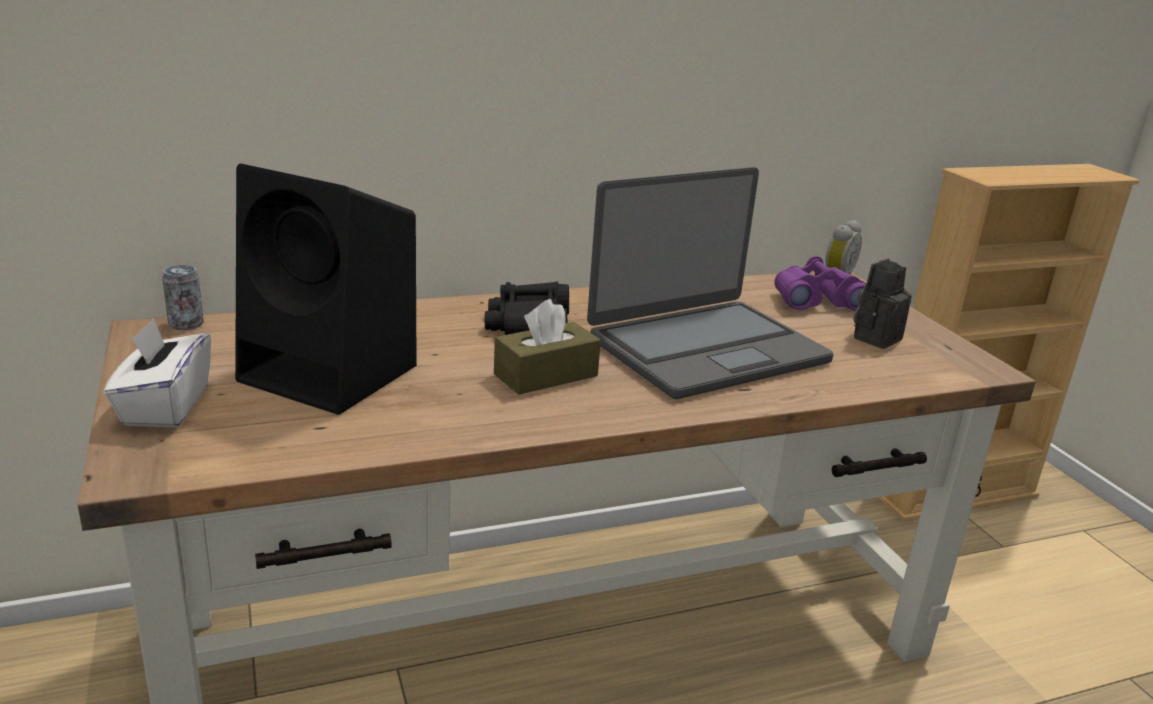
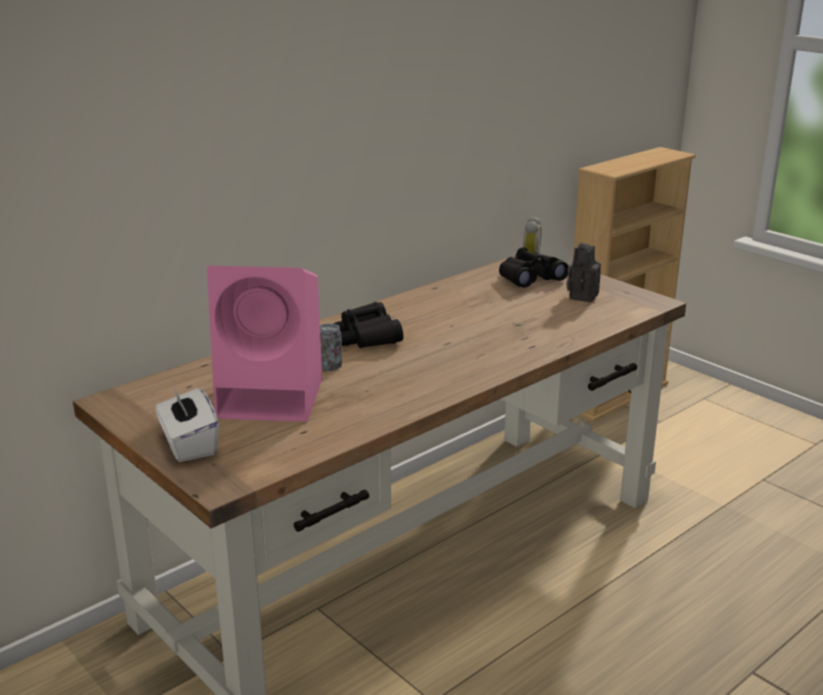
camera: 20 degrees left, 0 degrees up
can [162,265,204,330] -> can moved to [320,324,342,371]
black speaker [235,163,417,415] -> pink speaker [207,266,322,422]
brown tissue box [494,299,601,395] -> none
laptop [587,167,834,399] -> none
purple binoculars [774,256,866,311] -> black binoculars [499,247,568,288]

